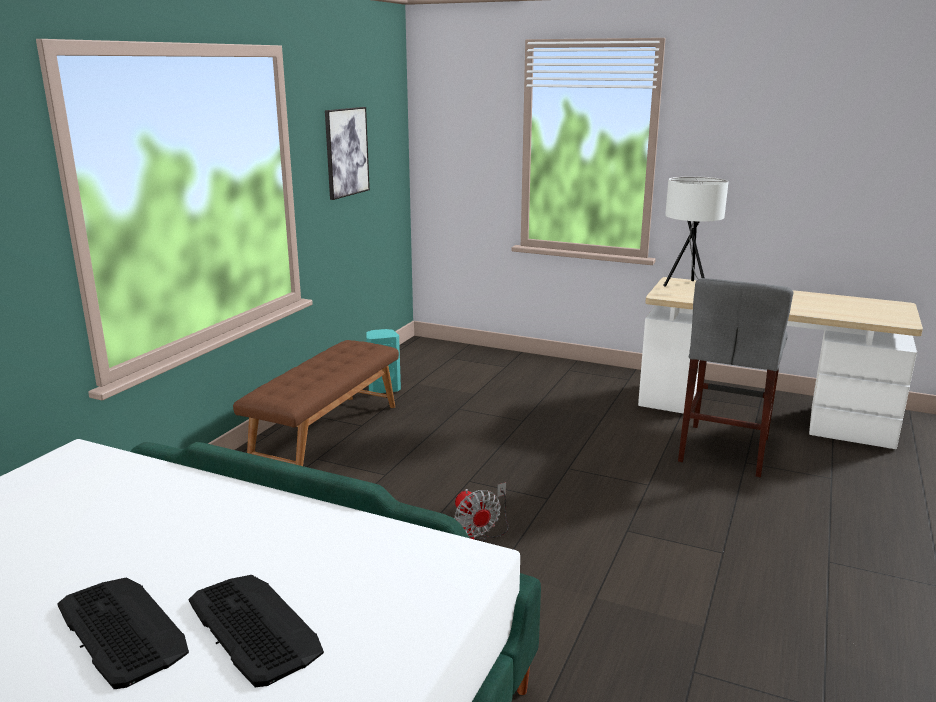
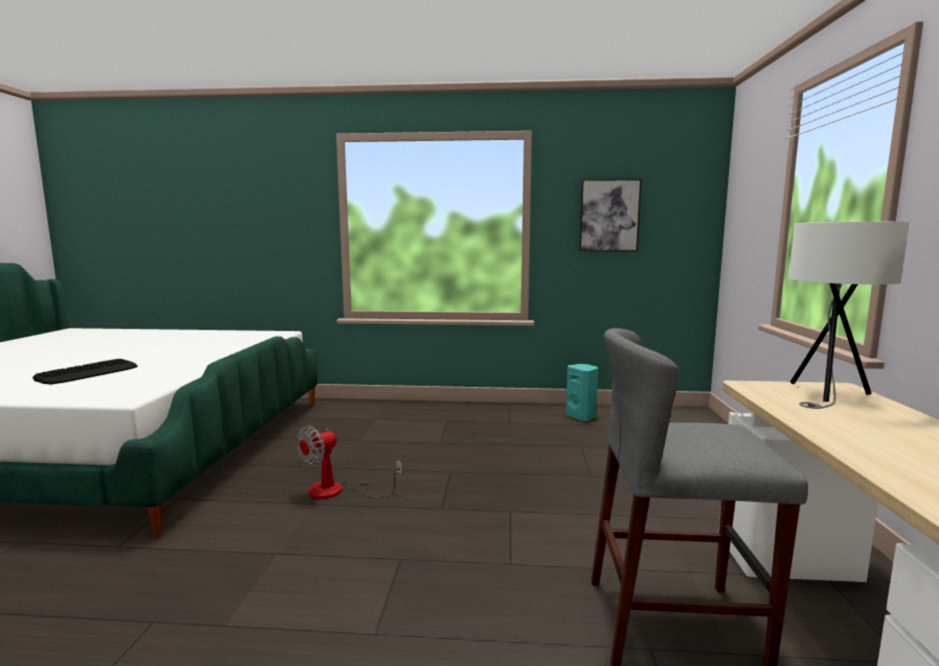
camera: 70 degrees right, 10 degrees down
keyboard [57,577,189,689] -> none
brown bench [233,340,399,466] -> none

